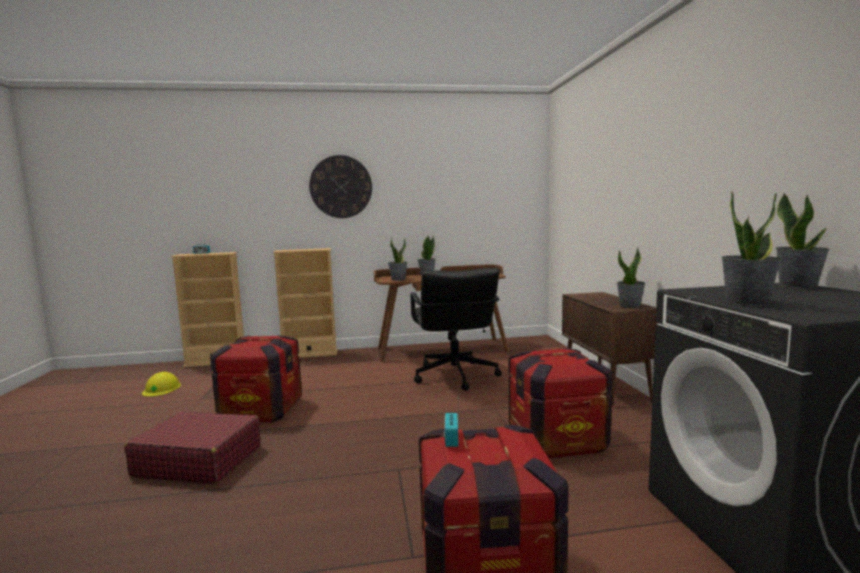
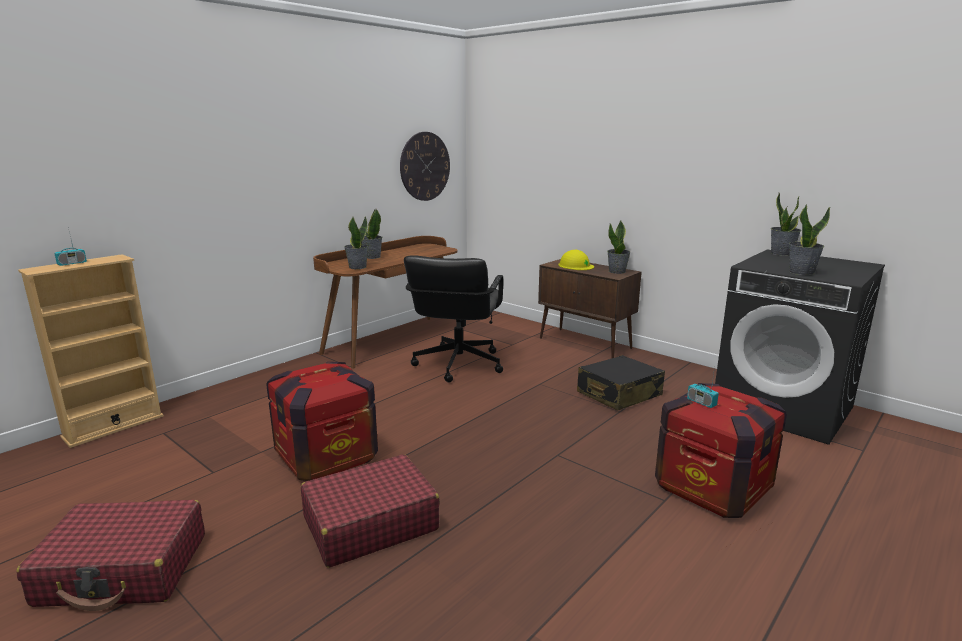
camera: 40 degrees left, 10 degrees up
yellow hard hat [142,372,181,397] -> yellow hard hat moved to [558,250,594,270]
beige bookcase [273,248,337,358] -> none
wall clock [309,155,372,218] -> wall clock moved to [400,132,450,201]
black office chair [411,268,502,390] -> black office chair turned 60 degrees clockwise [404,255,503,382]
crate [509,348,613,458] -> black suitcase [577,355,665,410]
none -> red suitcase [16,500,205,611]

